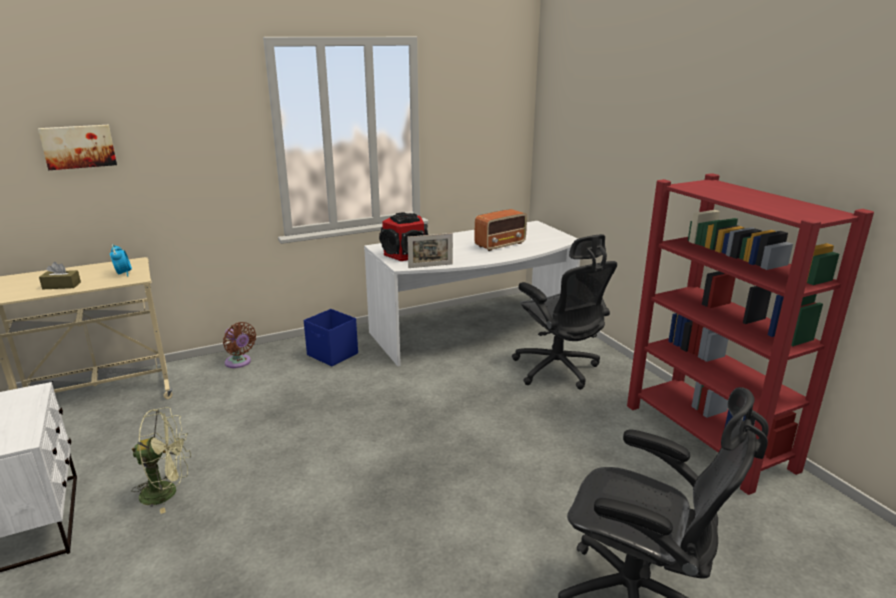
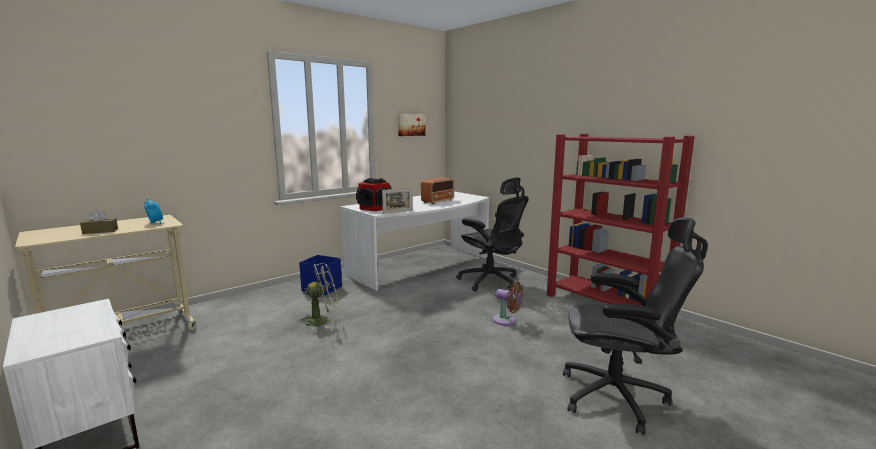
camera: 15 degrees left, 10 degrees down
picture [38,125,117,170] -> picture moved to [398,114,426,136]
green fan [132,407,191,514] -> green fan moved to [297,263,338,328]
brown fan [223,322,256,368] -> brown fan moved to [493,282,523,326]

